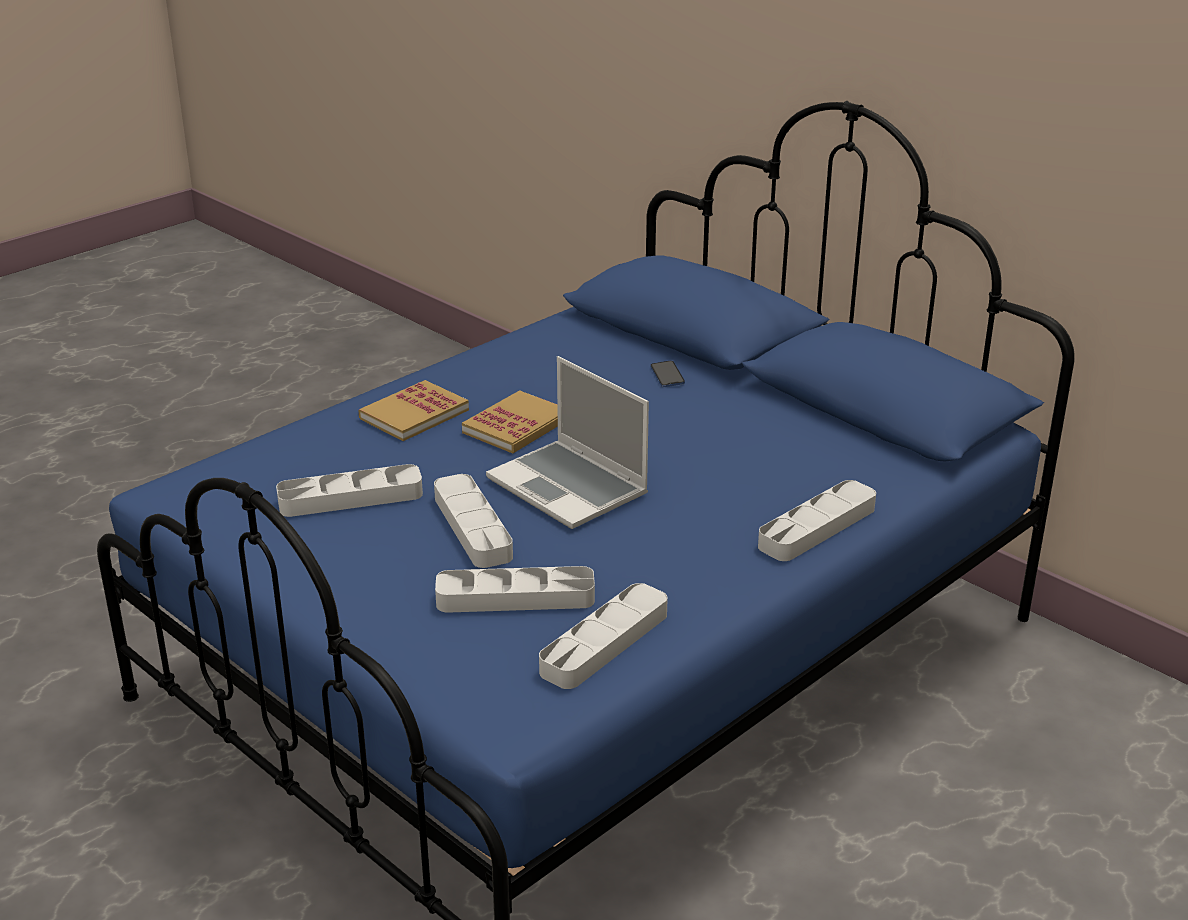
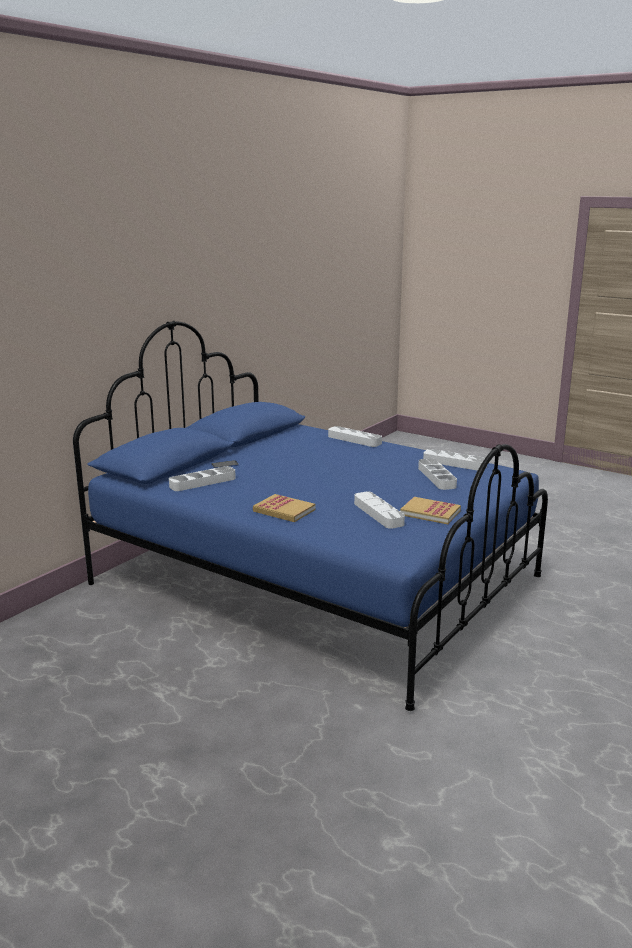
camera: 100 degrees left, 10 degrees down
grey tray [434,474,513,568] -> grey tray moved to [169,466,236,491]
book [462,390,558,453] -> book moved to [400,497,461,524]
laptop [486,356,649,529] -> none

